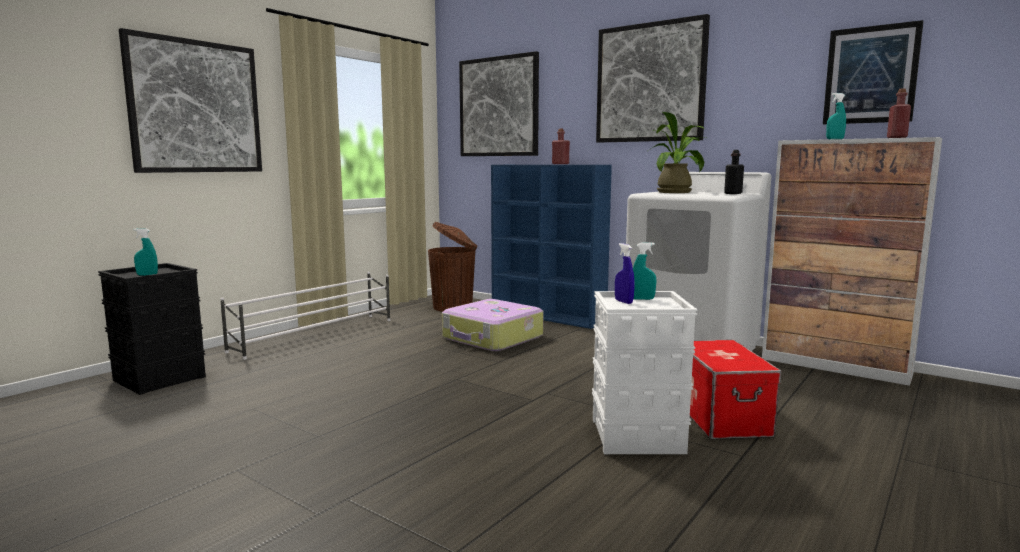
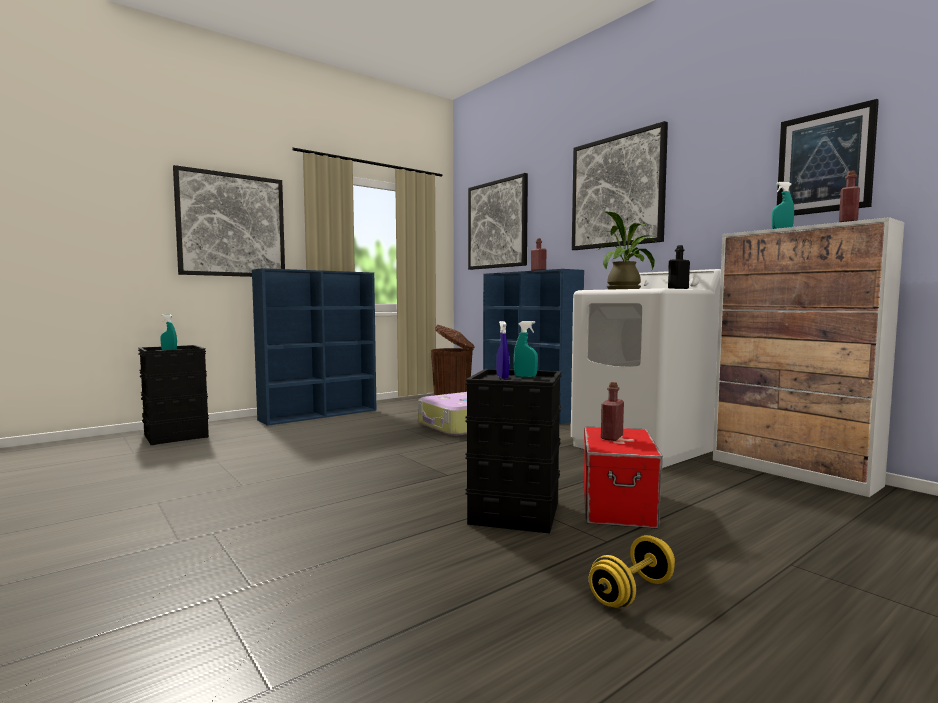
camera: 15 degrees right, 5 degrees down
white shoe rack [220,272,390,360] -> blue bookcase [252,268,376,426]
white storage box [592,291,697,454] -> black storage box [465,369,562,534]
none -> yellow dumbbell [589,535,675,608]
none -> red bottle [601,382,624,441]

